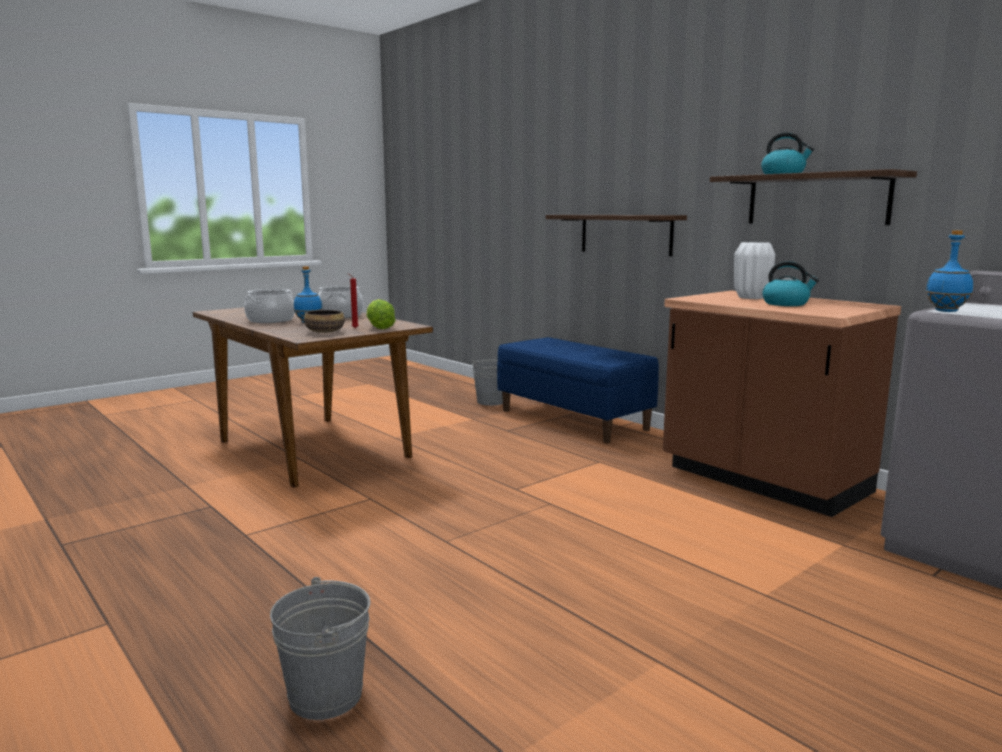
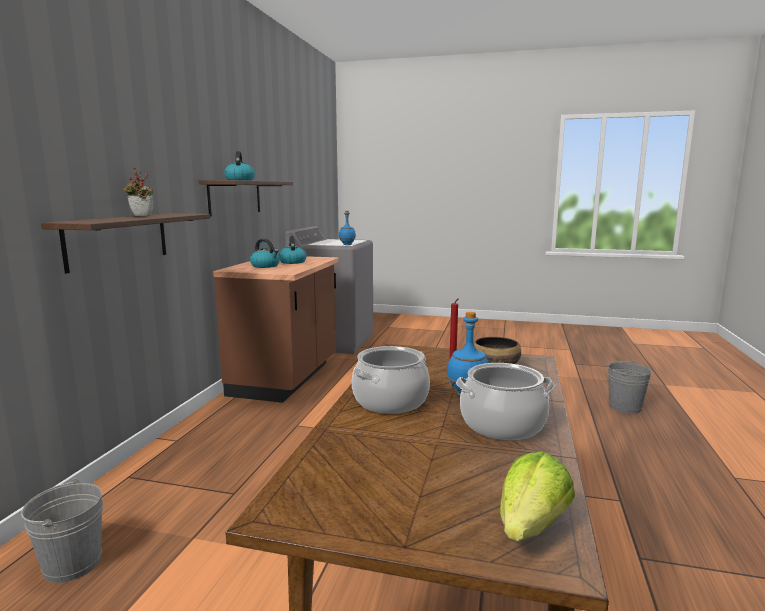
camera: 125 degrees left, 0 degrees up
lettuce [366,299,396,329] -> lettuce moved to [500,451,575,541]
blue bench [497,337,659,443] -> none
white vase [734,242,775,299] -> kettle [250,238,280,268]
none -> potted plant [123,168,153,216]

